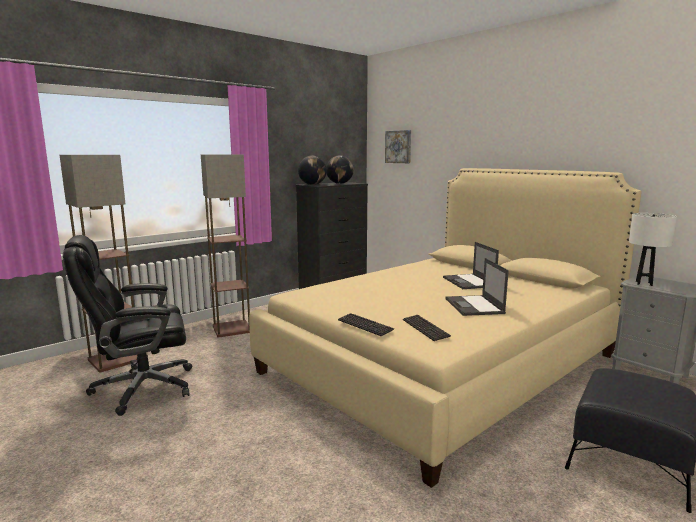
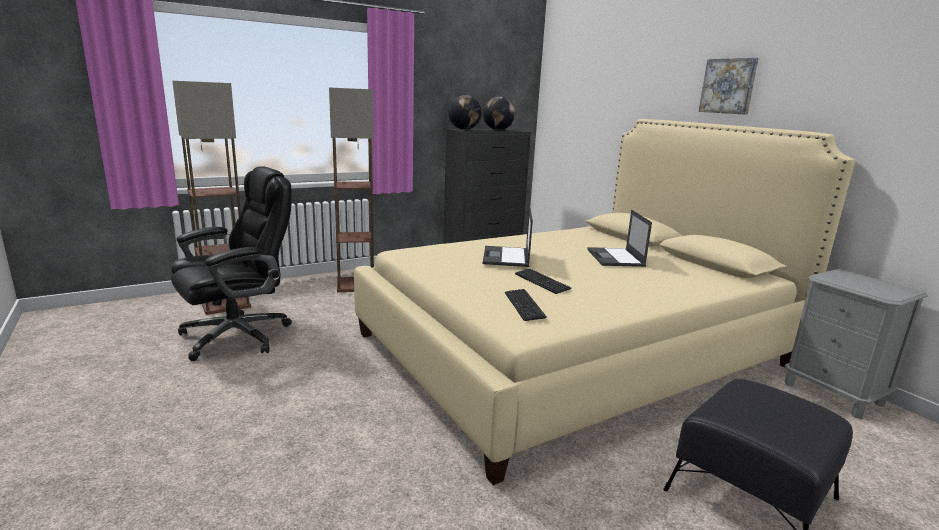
camera: 10 degrees right, 5 degrees up
black office chair [63,235,192,416] -> black office chair turned 150 degrees clockwise [171,166,292,361]
keyboard [338,313,394,336] -> keyboard moved to [515,268,571,294]
picture [385,130,411,163] -> picture moved to [699,58,759,115]
laptop [445,258,509,316] -> laptop moved to [483,208,533,267]
white table lamp [629,213,677,286] -> none

